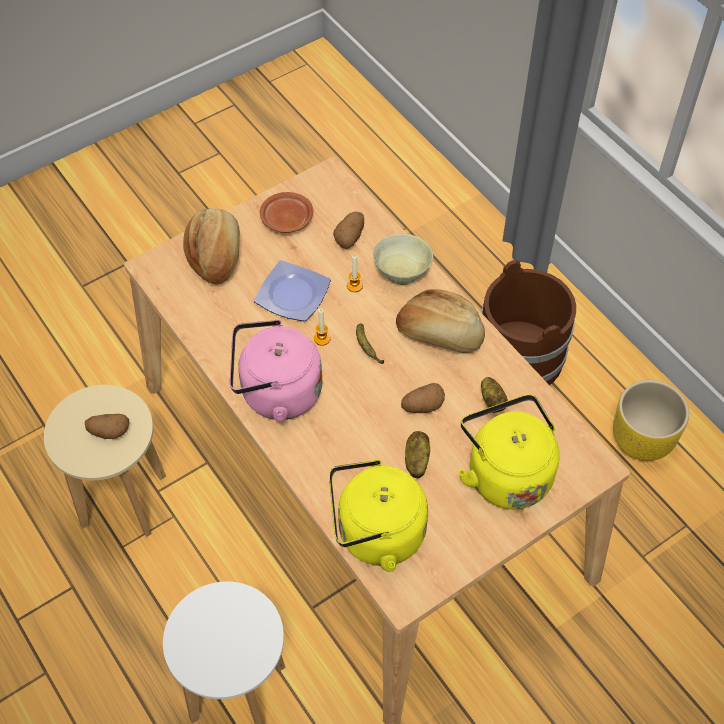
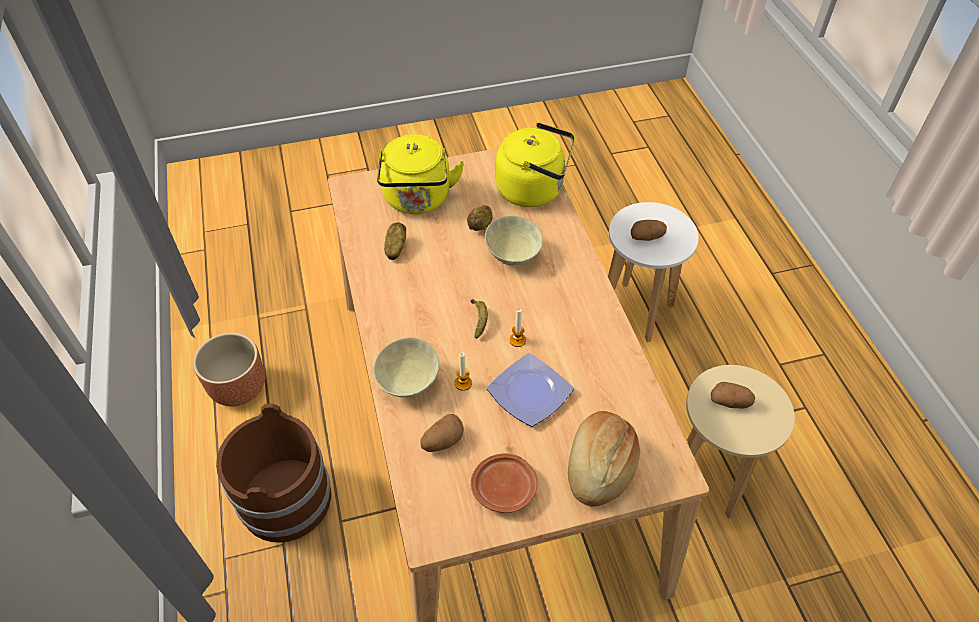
camera: 160 degrees left, 5 degrees down
pink kettle [230,320,322,422] -> none
bread [396,289,485,353] -> none
potato [401,383,445,413] -> potato moved to [631,220,667,241]
yellow planter [613,380,689,461] -> brown planter [193,332,265,406]
none -> beige bowl [485,216,543,266]

